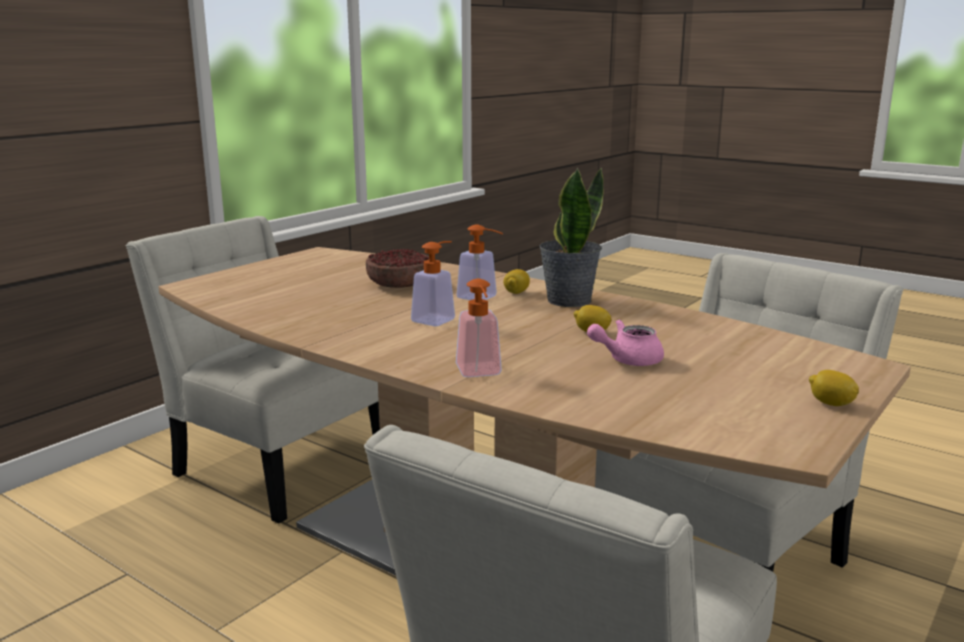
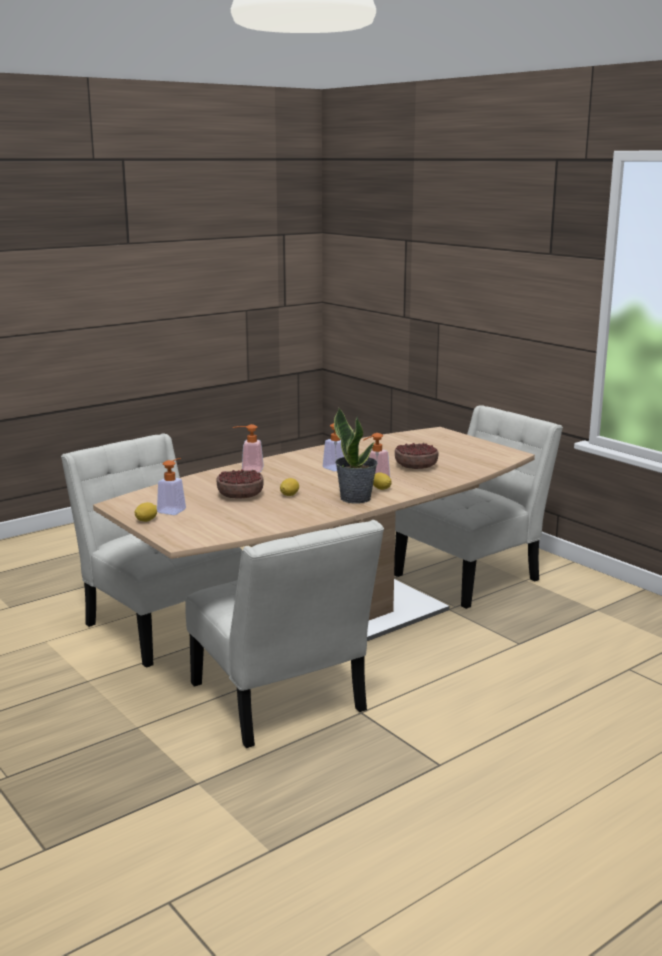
camera: 105 degrees right, 0 degrees up
pink teapot [587,320,664,366] -> bowl [217,470,264,498]
none -> soap dispenser [157,458,186,515]

